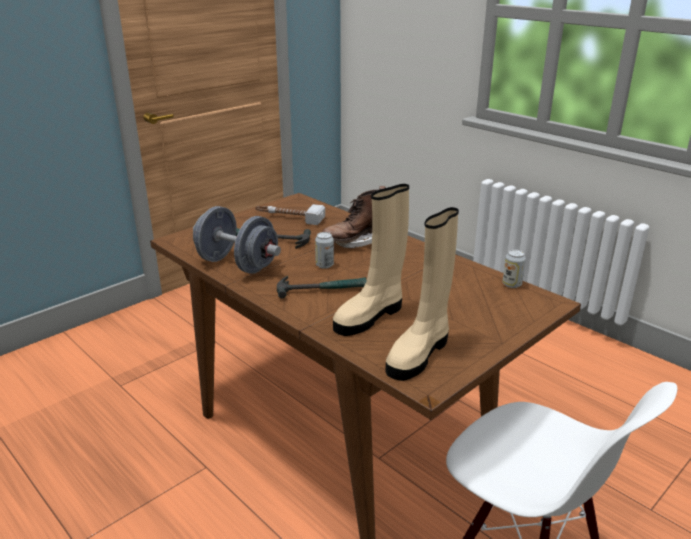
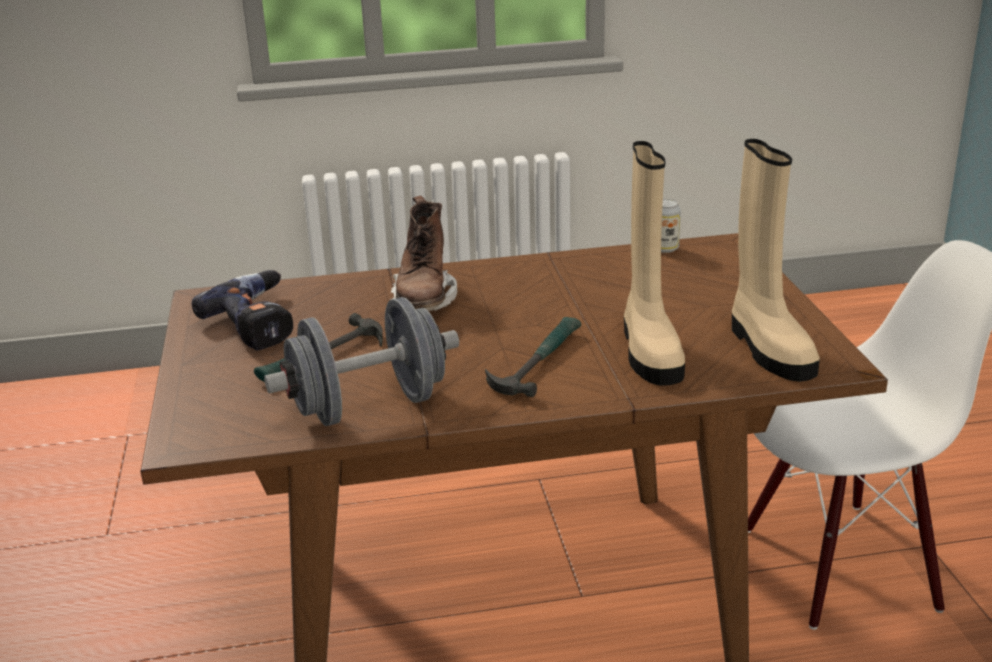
camera: 55 degrees left, 0 degrees up
hammer [255,204,325,225] -> power drill [192,270,293,350]
can [315,232,334,269] -> none

